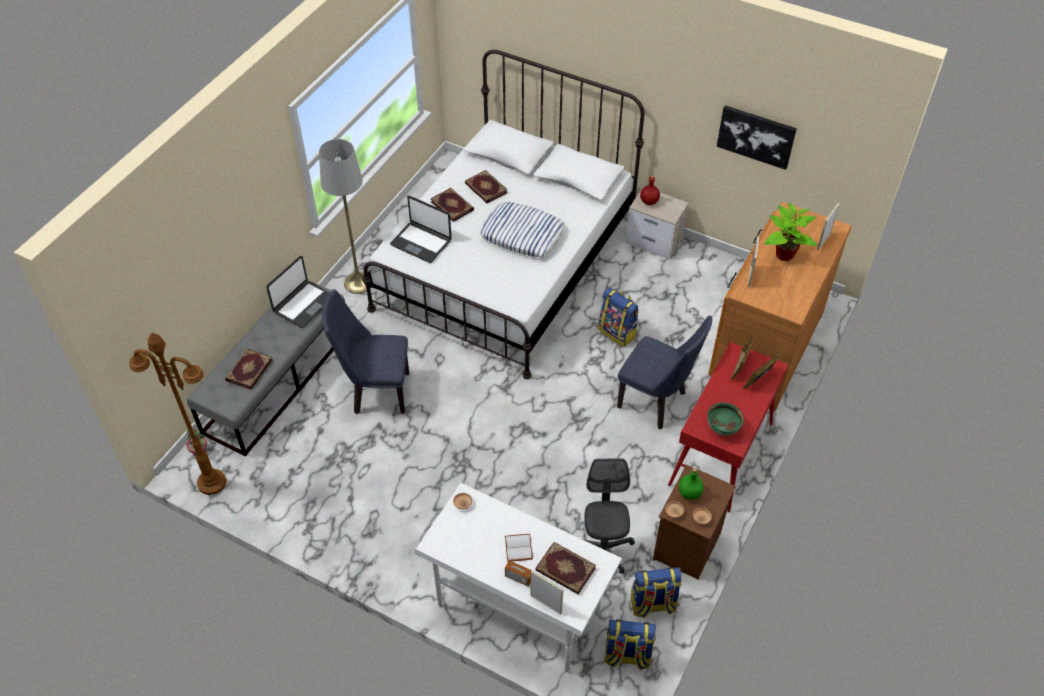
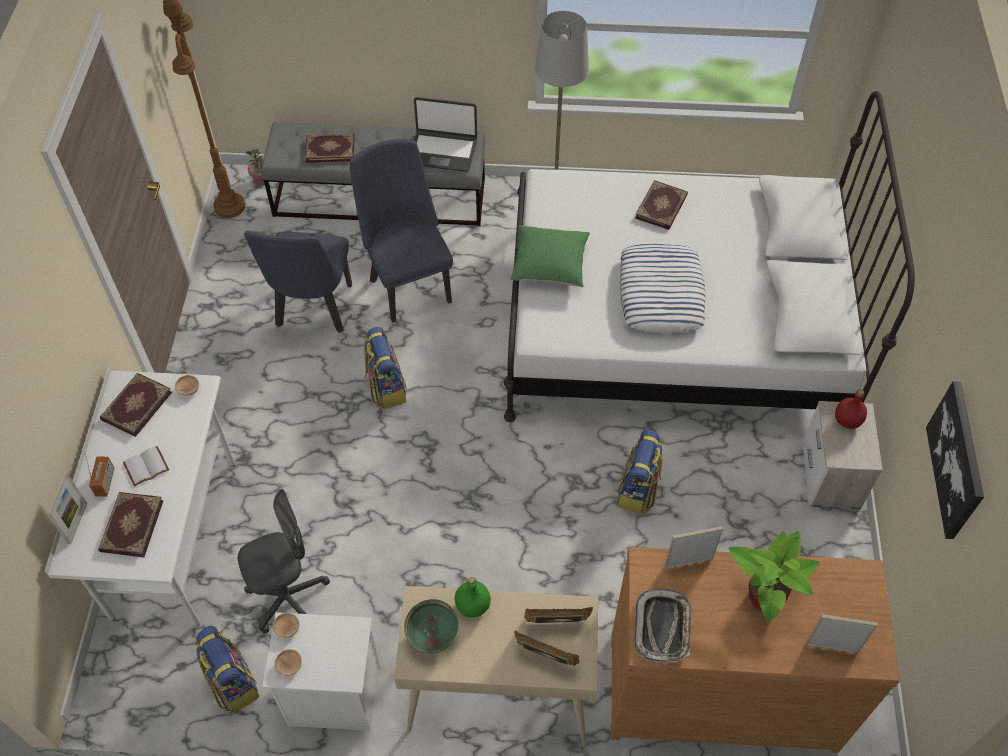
camera: 65 degrees right, 5 degrees up
laptop [390,196,452,263] -> none
book [465,170,508,203] -> book moved to [100,373,172,437]
backpack [604,619,656,671] -> backpack moved to [364,327,407,409]
blue chair [617,316,712,429] -> blue chair moved to [244,230,352,333]
brown nightstand [653,465,736,580] -> white nightstand [262,612,381,731]
red console table [668,342,788,512] -> beige console table [394,586,598,742]
green bottle [679,468,704,500] -> green bottle moved to [455,577,491,618]
none -> green pillow [510,225,590,287]
none -> tray [634,589,691,663]

